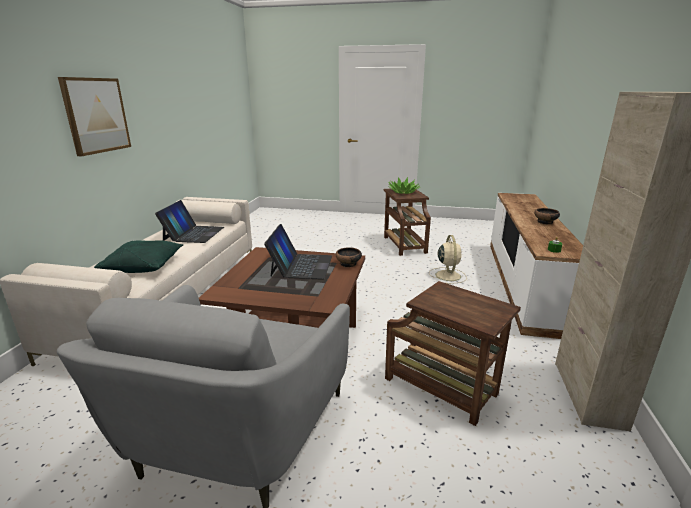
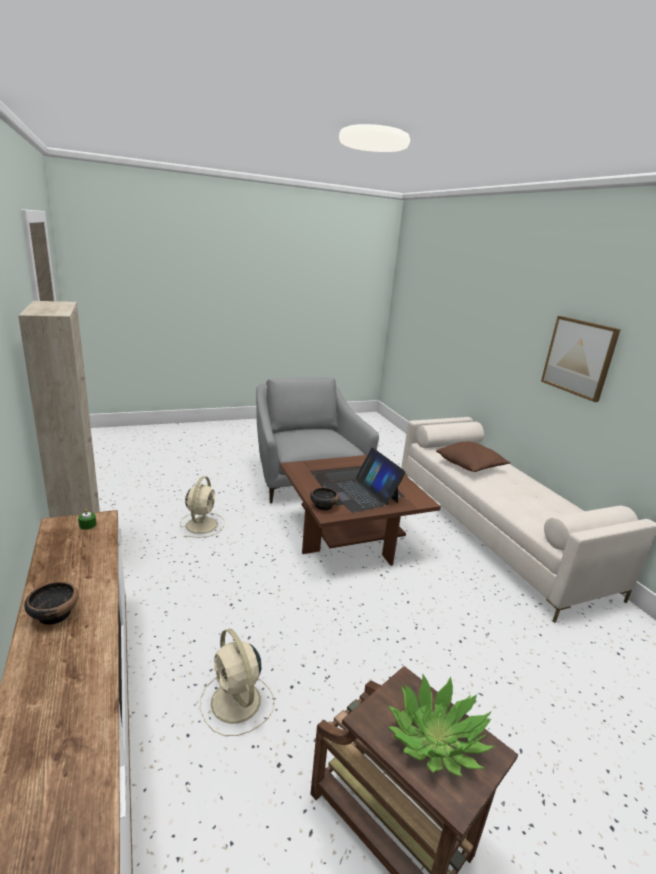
camera: 145 degrees right, 0 degrees up
green pillow [94,240,184,273] -> brown pillow [436,441,510,472]
laptop [155,200,224,243] -> none
brown side table [385,281,521,426] -> beige fan [180,476,225,538]

